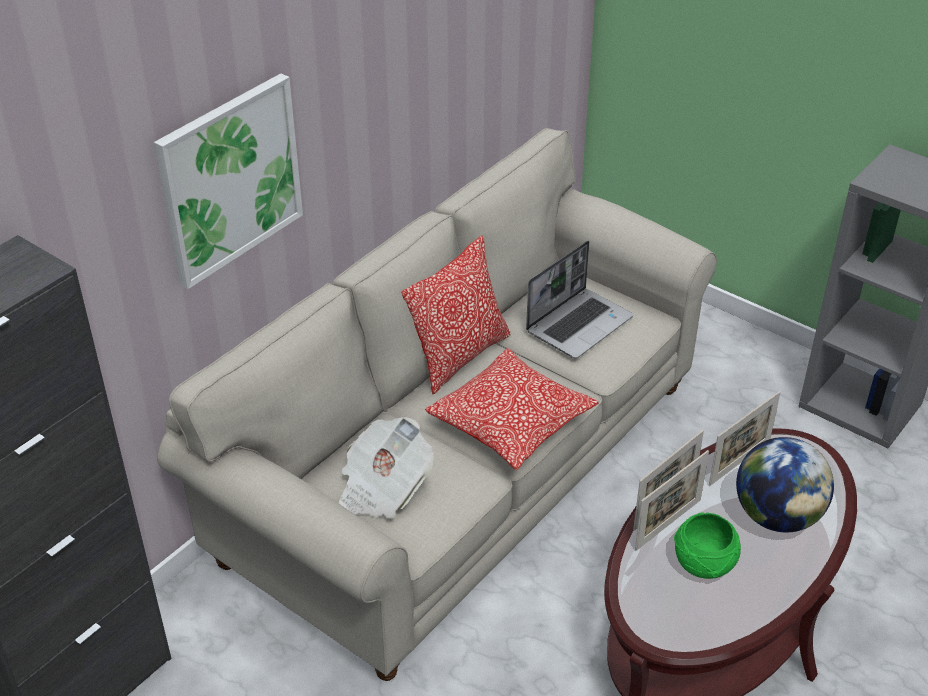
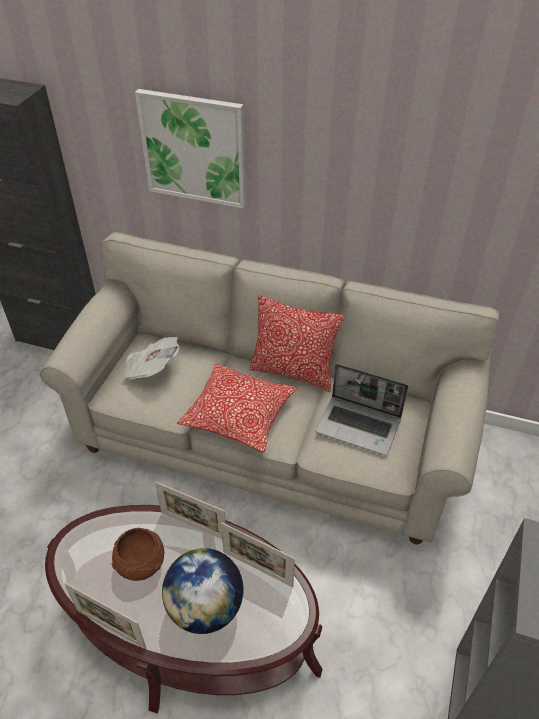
camera: 70 degrees right, 5 degrees up
picture frame [635,450,709,551] -> picture frame moved to [64,582,146,649]
green bowl [674,513,741,579] -> brown bowl [112,528,164,581]

